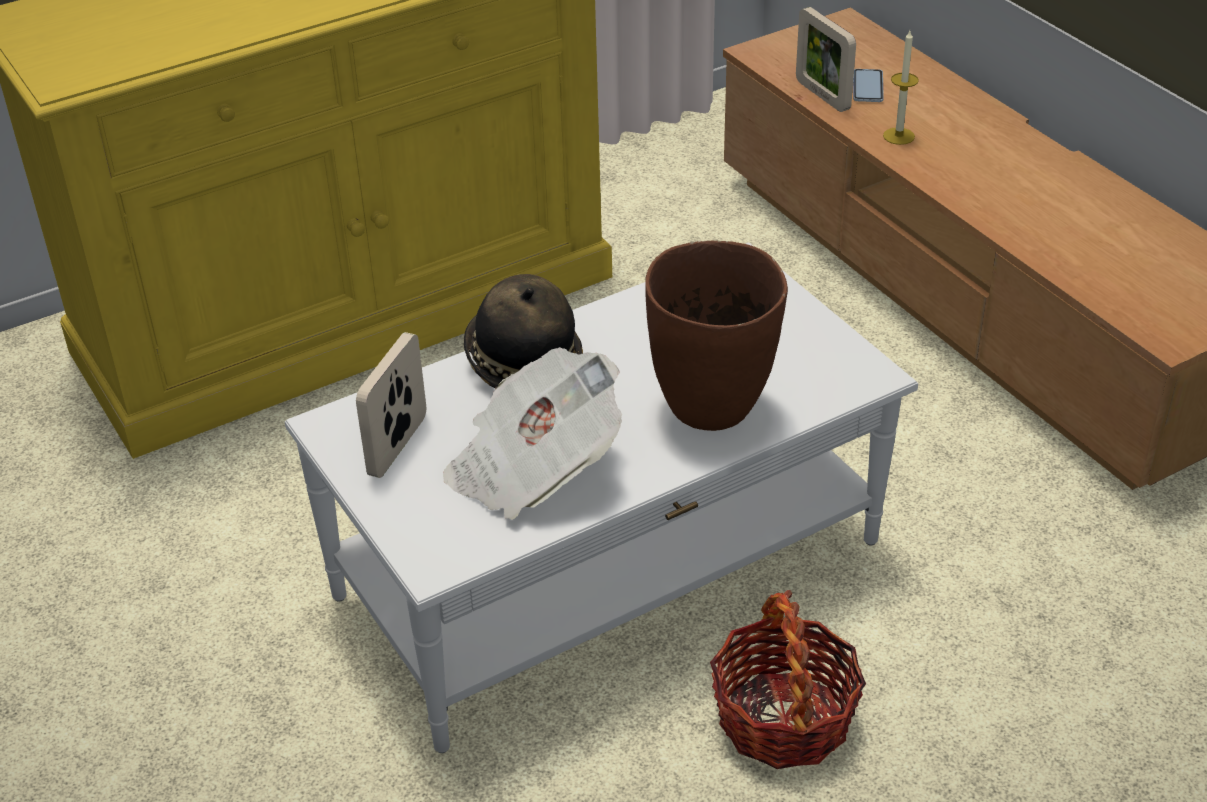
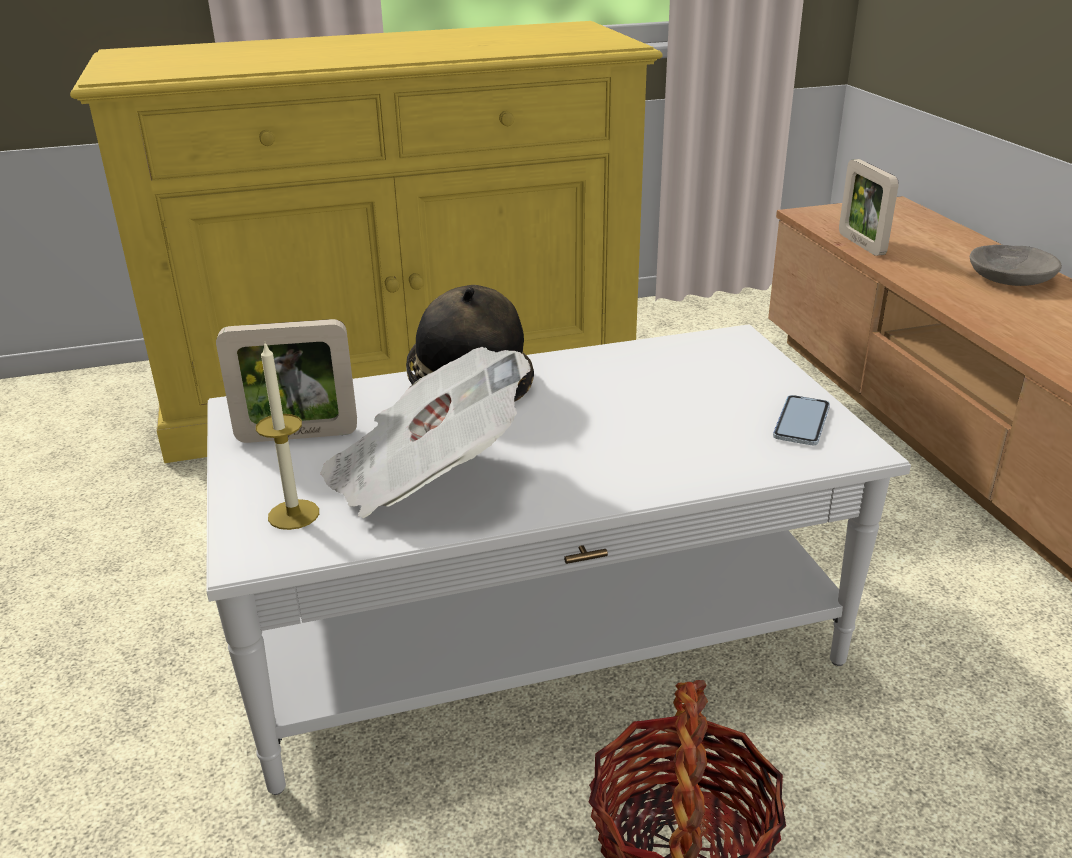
camera: 15 degrees right, 10 degrees down
picture frame [356,332,426,478] -> picture frame turned 135 degrees counterclockwise [216,319,357,443]
brown vase [645,241,788,431] -> none
phone [853,69,884,102] -> phone moved to [773,395,830,445]
candle [883,31,919,145] -> candle moved to [256,343,319,530]
none -> grey bowl [970,245,1062,286]

